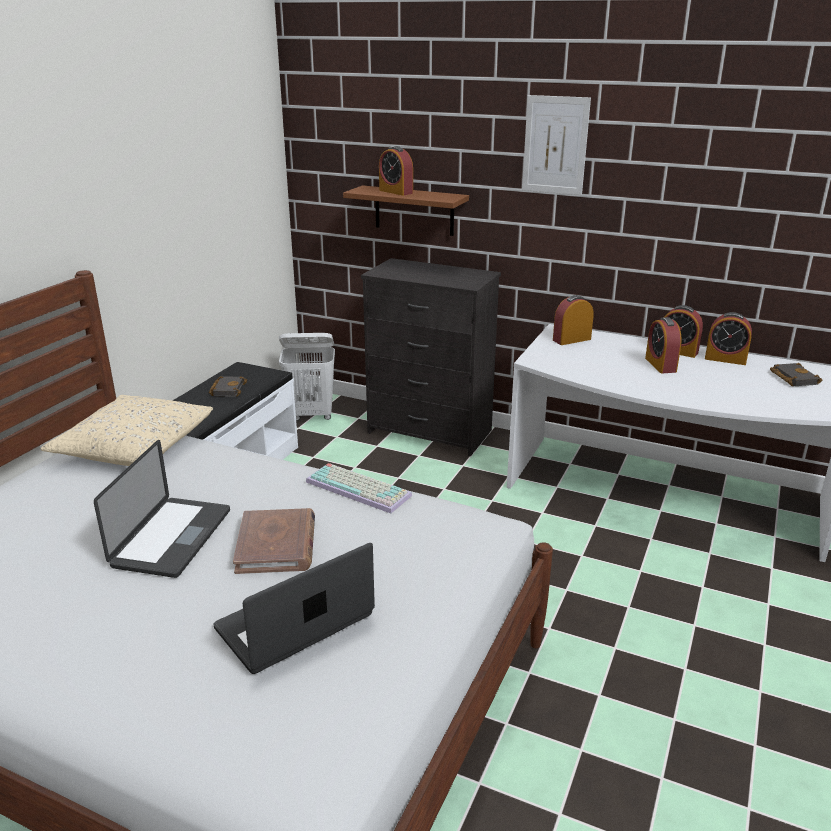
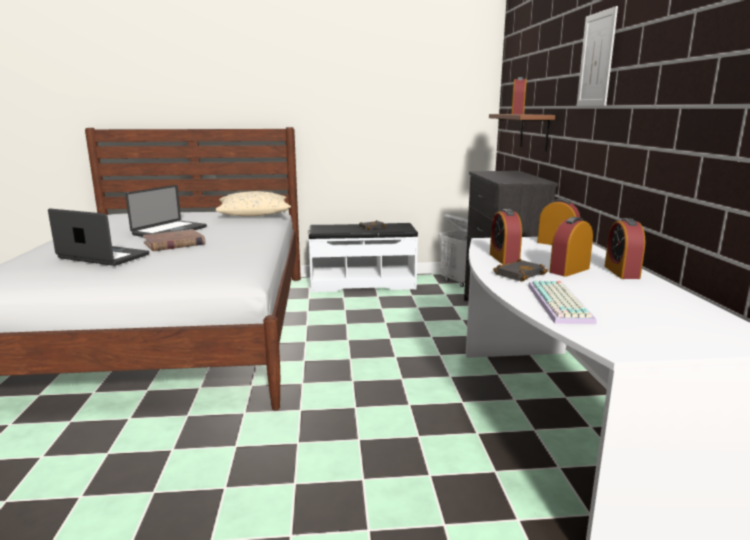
camera: 60 degrees right, 10 degrees down
laptop [94,440,230,578] -> laptop turned 45 degrees counterclockwise [125,185,207,237]
keyboard [306,463,412,513] -> keyboard moved to [528,281,597,324]
alarm clock [705,312,752,365] -> alarm clock moved to [490,209,522,265]
black book [770,363,822,386] -> black book moved to [493,259,548,282]

